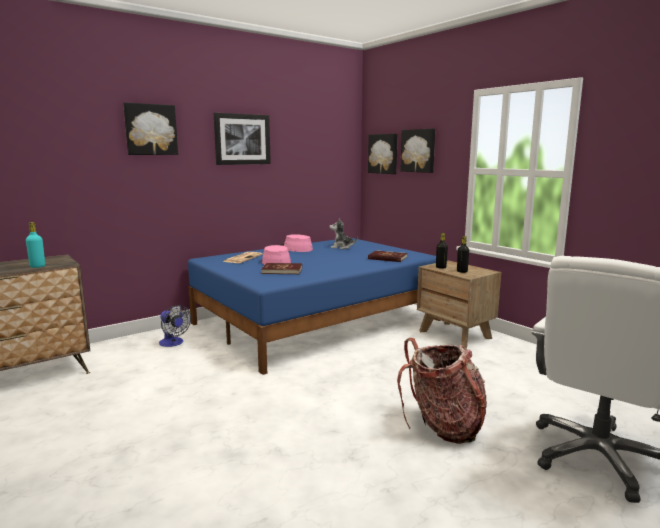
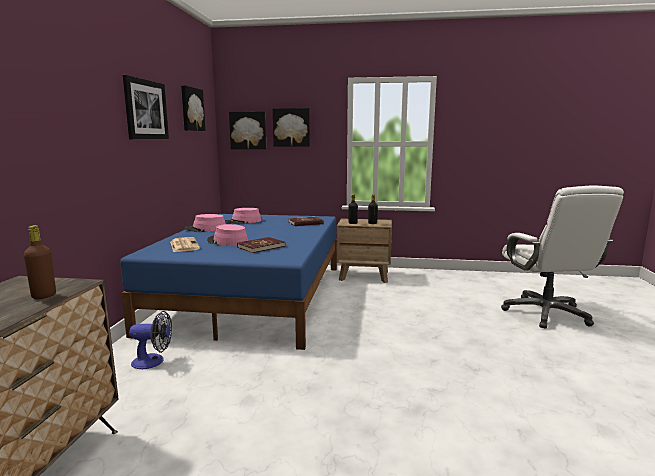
camera: 45 degrees left, 0 degrees up
turquoise bottle [26,222,45,268] -> brown bottle [24,225,56,299]
picture [123,102,178,155] -> picture moved to [181,85,205,131]
plush toy [330,219,358,249] -> pink hat [225,208,261,224]
backpack [397,338,487,444] -> none

